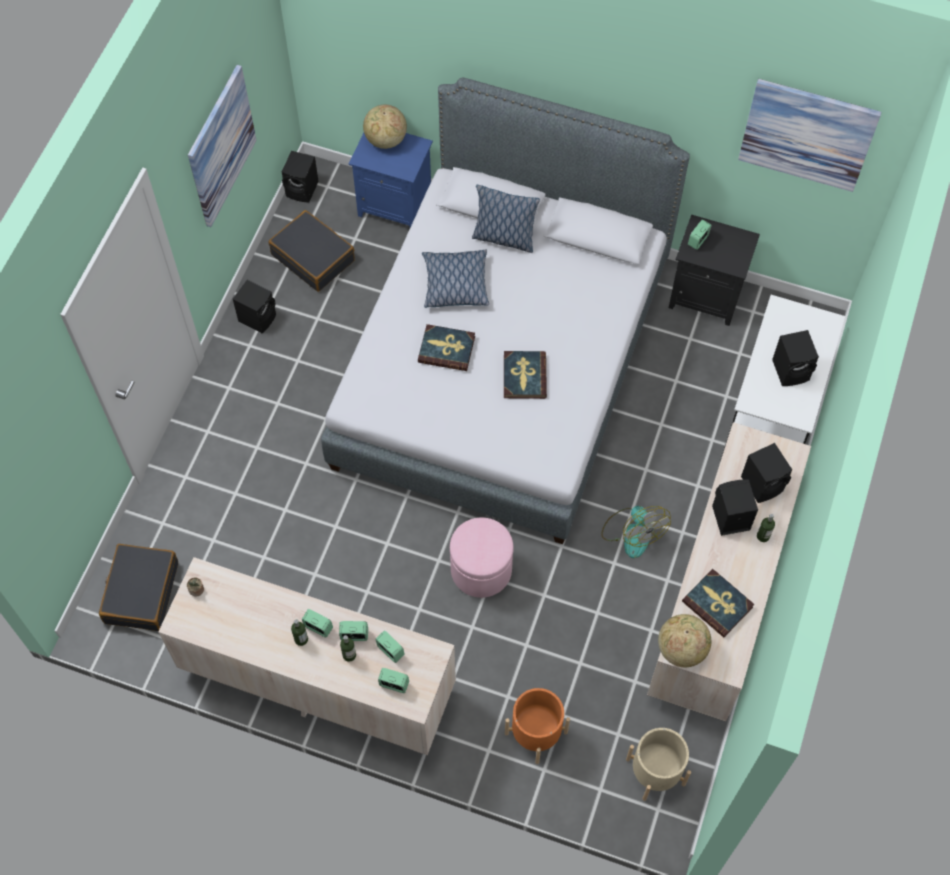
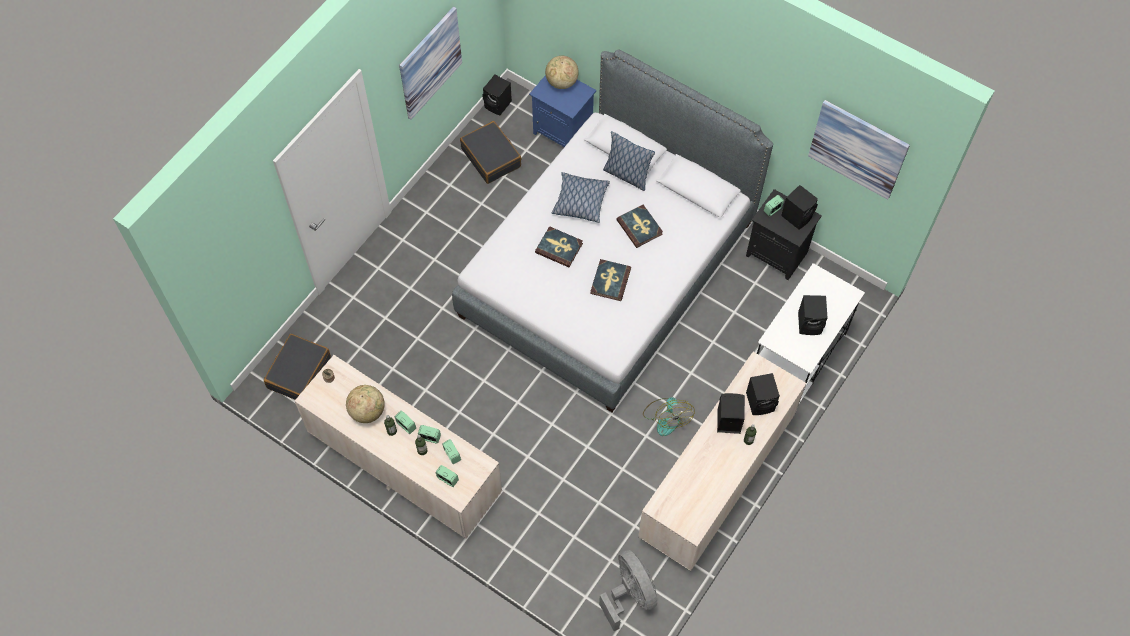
camera: 15 degrees right, 0 degrees up
black speaker [233,280,276,333] -> black speaker moved to [781,185,818,230]
pink ottoman [450,518,514,598] -> none
orange planter [505,688,570,764] -> none
beige planter [626,728,691,801] -> grey fan [599,550,657,631]
globe [658,614,712,667] -> globe moved to [346,385,385,423]
book [682,569,754,638] -> book moved to [616,205,663,248]

